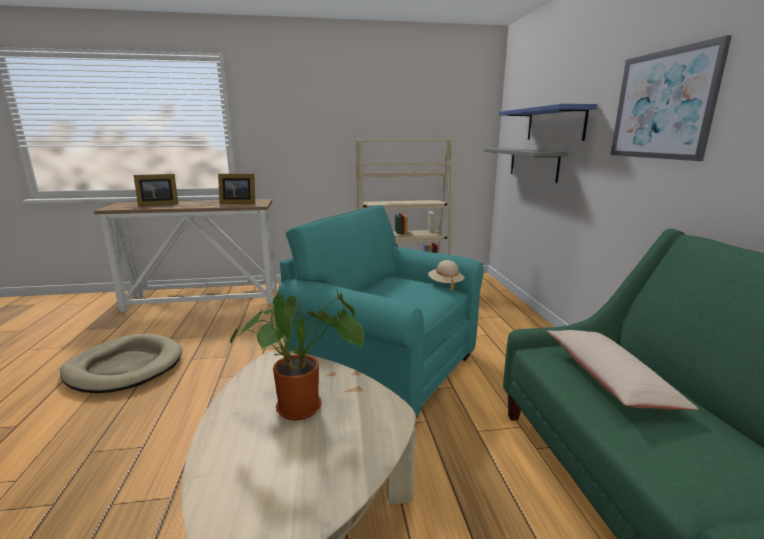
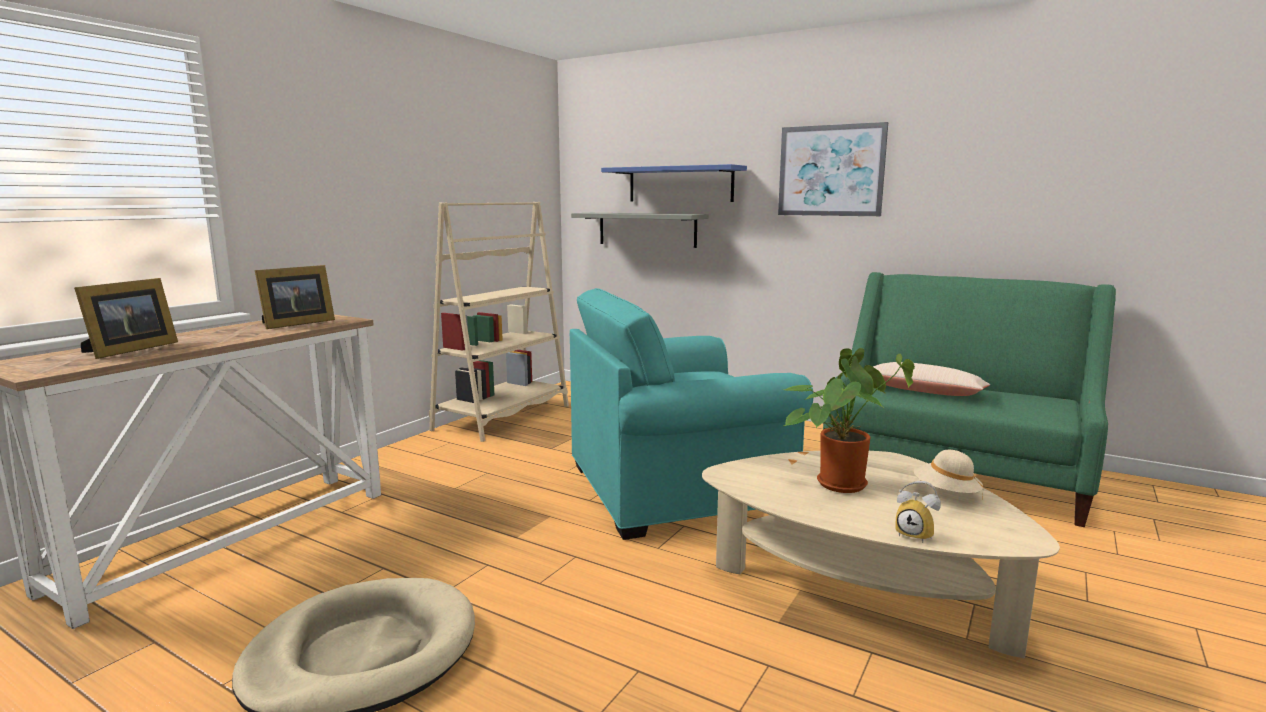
camera: 50 degrees left, 5 degrees down
beige hat [428,260,465,291] -> beige hat moved to [914,450,984,499]
none -> alarm clock [895,481,941,543]

